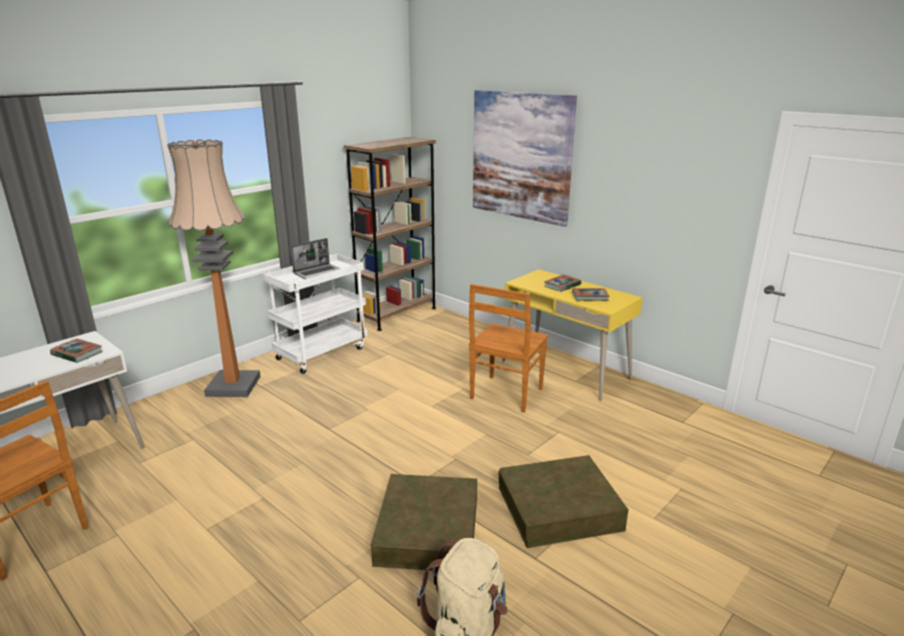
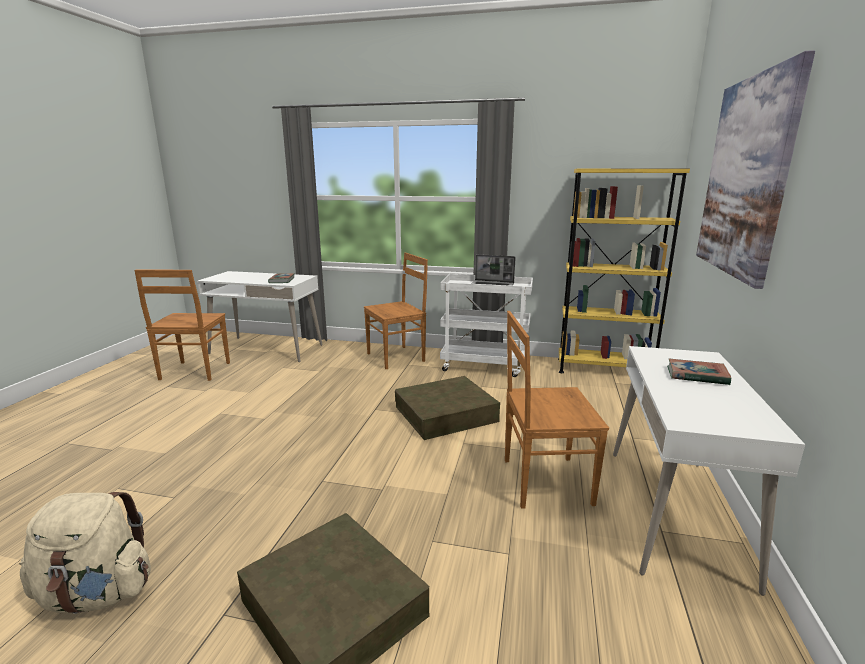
camera: 60 degrees right, 5 degrees down
floor lamp [168,139,261,397] -> brown chair [364,253,428,369]
brown bookcase [344,137,436,331] -> yellow bookcase [558,168,690,373]
brown storage box [371,474,477,571] -> brown storage box moved to [395,376,500,440]
yellow desk [502,269,643,401] -> white desk [613,346,805,596]
book [572,288,610,301] -> none

